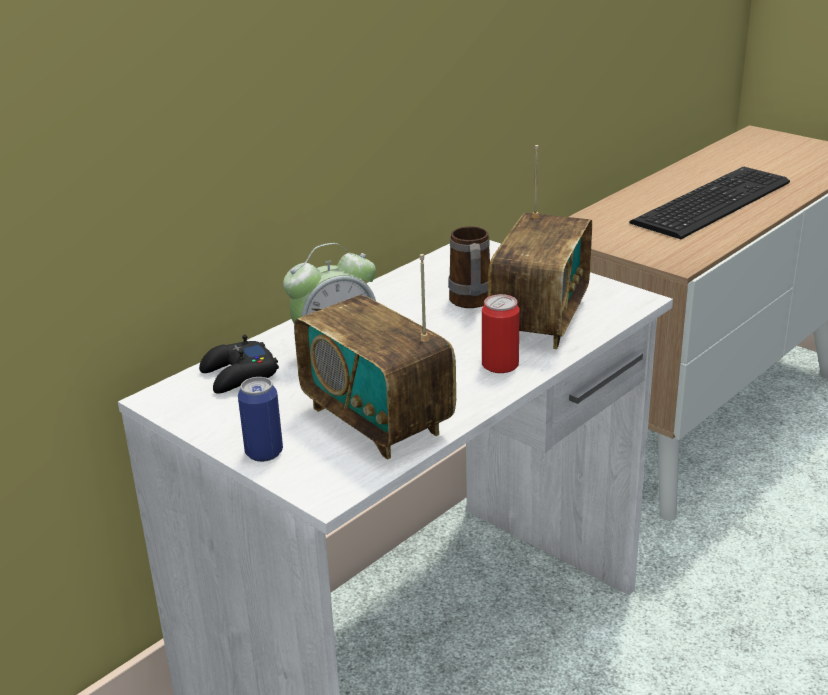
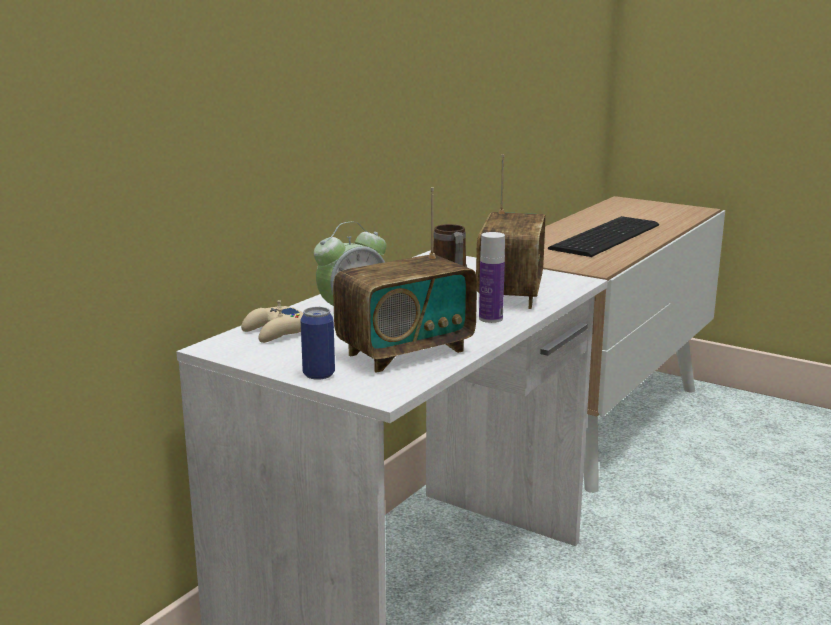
camera: 10 degrees left, 10 degrees down
black game controller [199,335,279,394] -> beige game controller [241,300,303,343]
radio [294,254,456,460] -> radio turned 75 degrees counterclockwise [333,187,477,373]
can [482,294,520,373] -> bottle [479,232,505,323]

